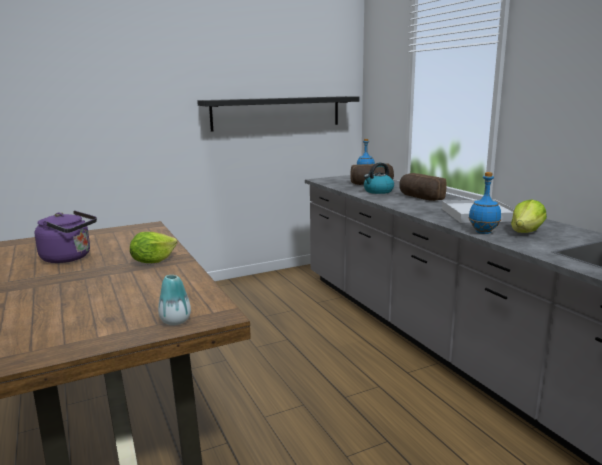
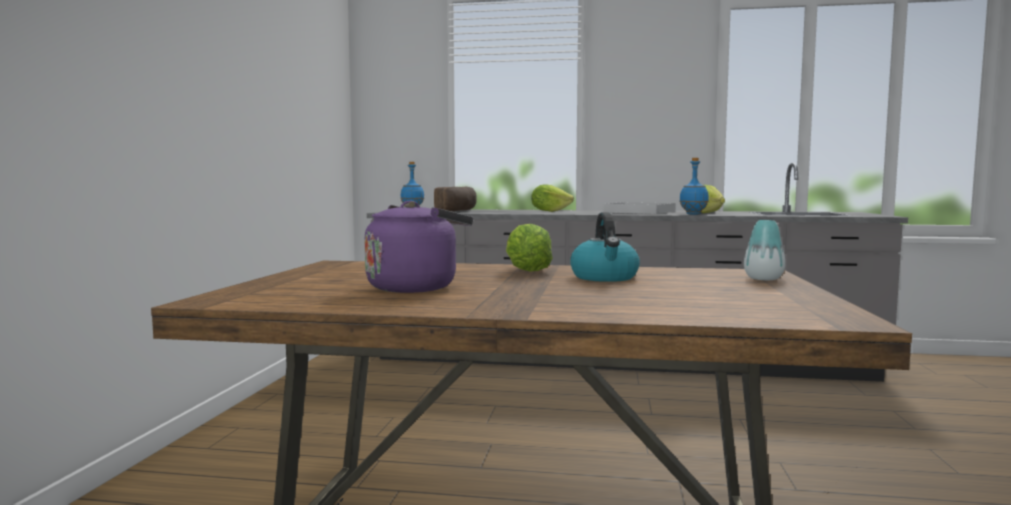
camera: 55 degrees left, 10 degrees down
black shelf [197,96,360,131] -> none
kettle [364,163,394,194] -> kettle moved to [570,212,640,282]
bread [399,173,447,201] -> lettuce [532,184,574,212]

